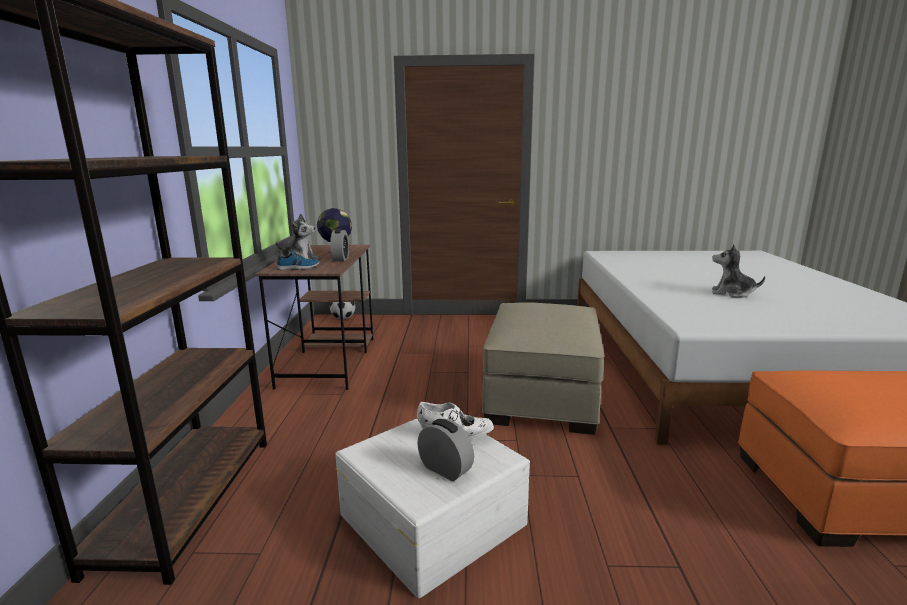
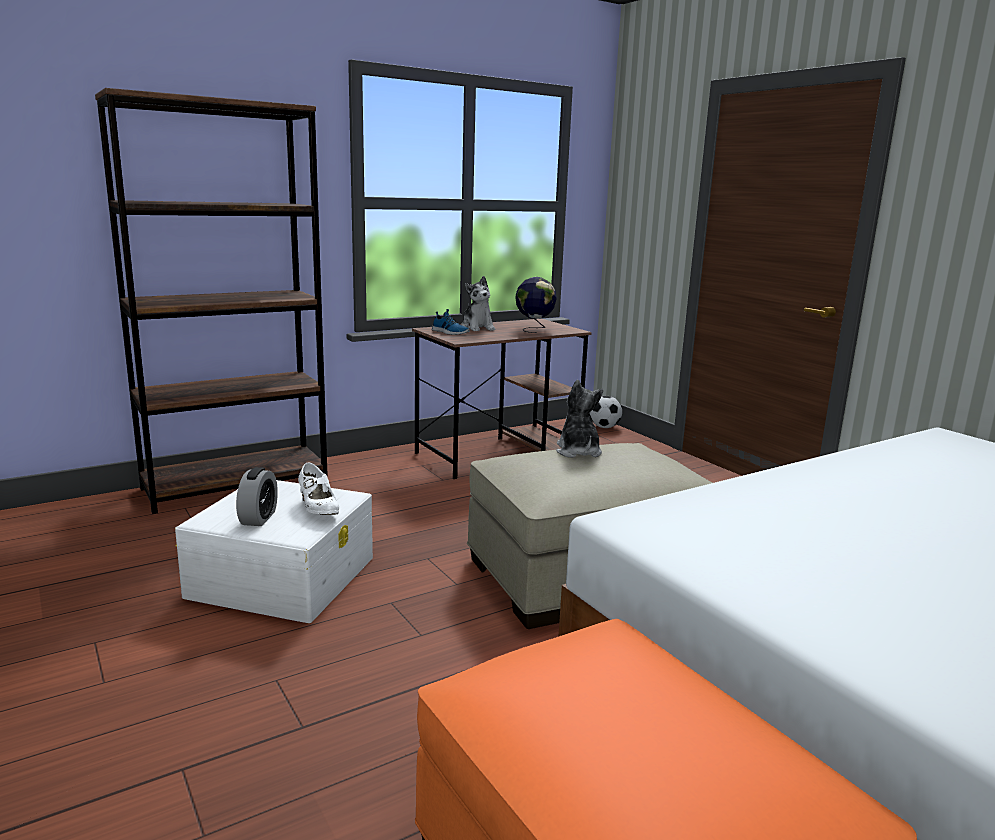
camera: 55 degrees right, 0 degrees up
alarm clock [330,229,349,262] -> none
plush toy [712,244,765,298] -> plush toy moved to [556,380,603,458]

